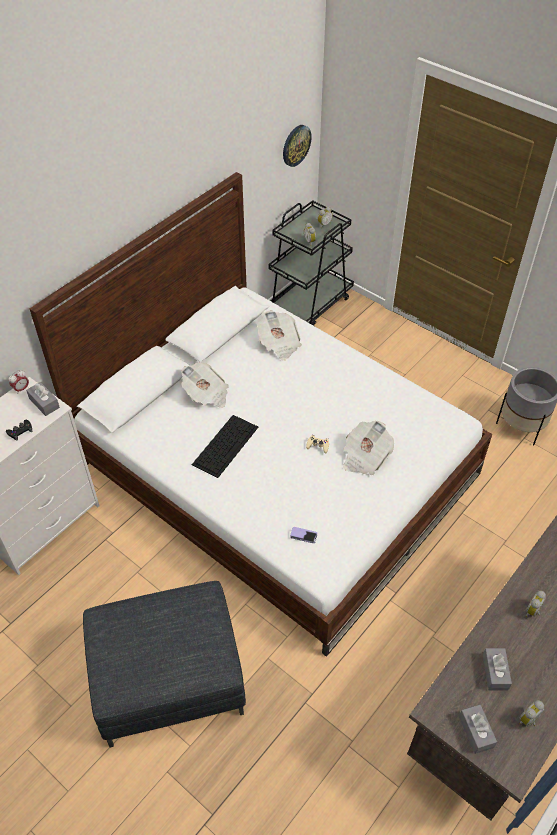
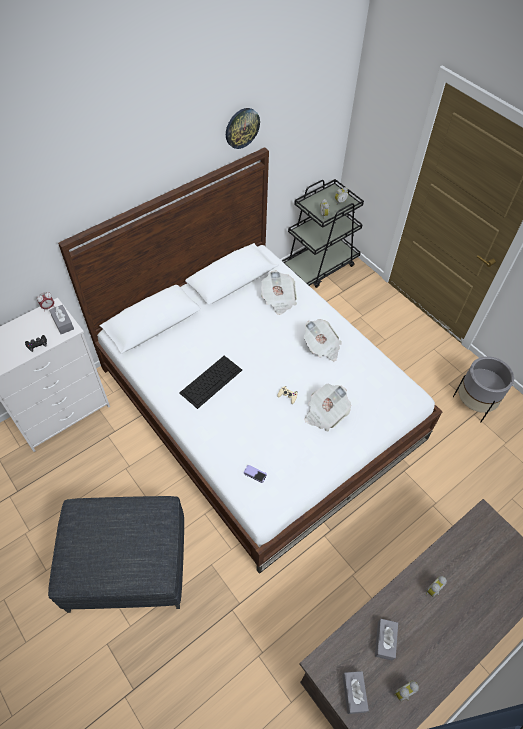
camera: 10 degrees right, 5 degrees up
newspaper [181,363,229,408] -> newspaper moved to [304,319,342,361]
wall clock [283,125,312,167] -> wall clock moved to [226,108,260,149]

